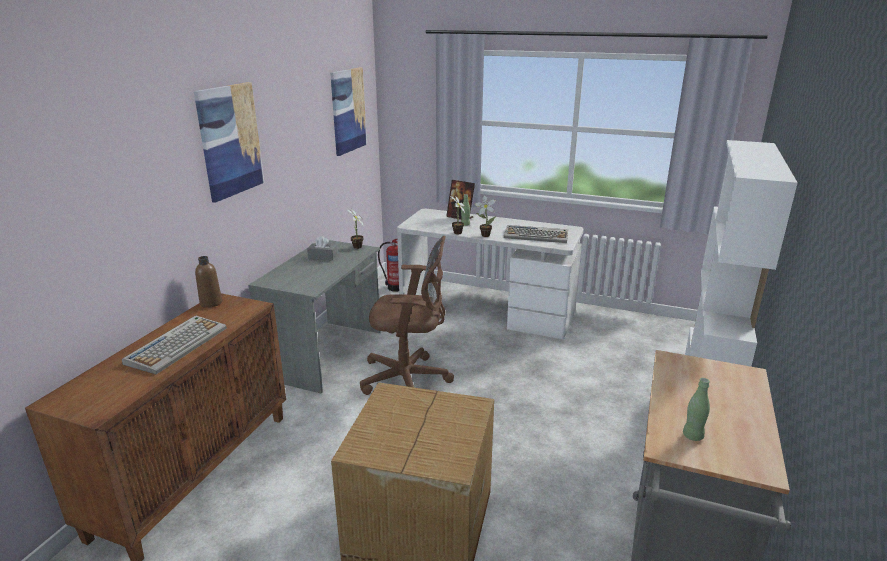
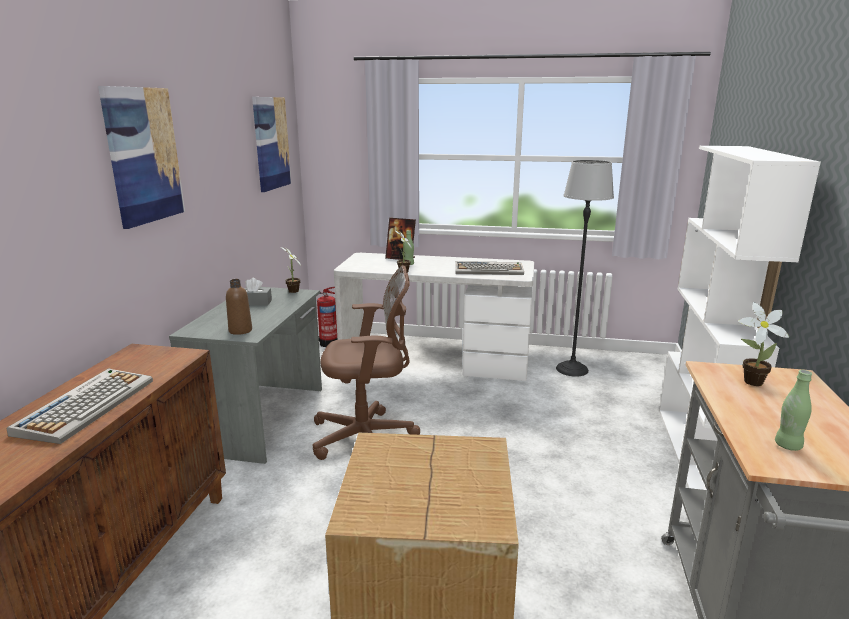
camera: 10 degrees left, 5 degrees down
brown bottle [195,256,222,308] -> brown bottle moved to [226,279,252,335]
potted plant [474,195,496,237] -> potted plant moved to [739,302,789,386]
none -> floor lamp [556,160,614,377]

